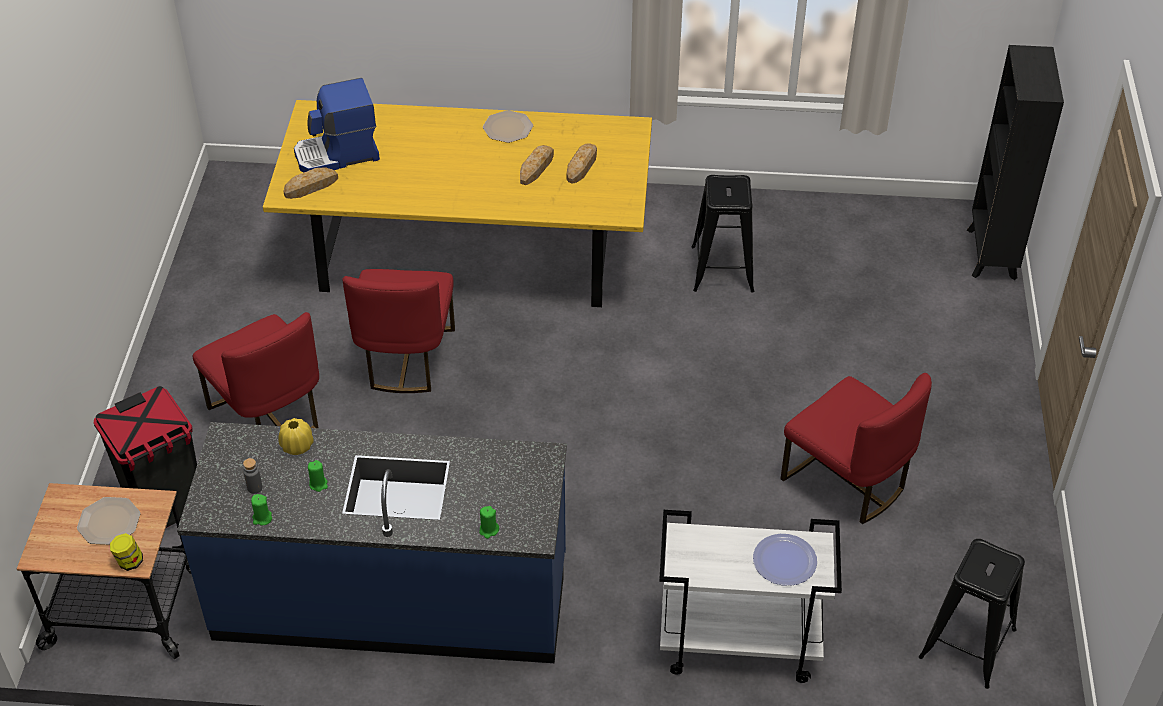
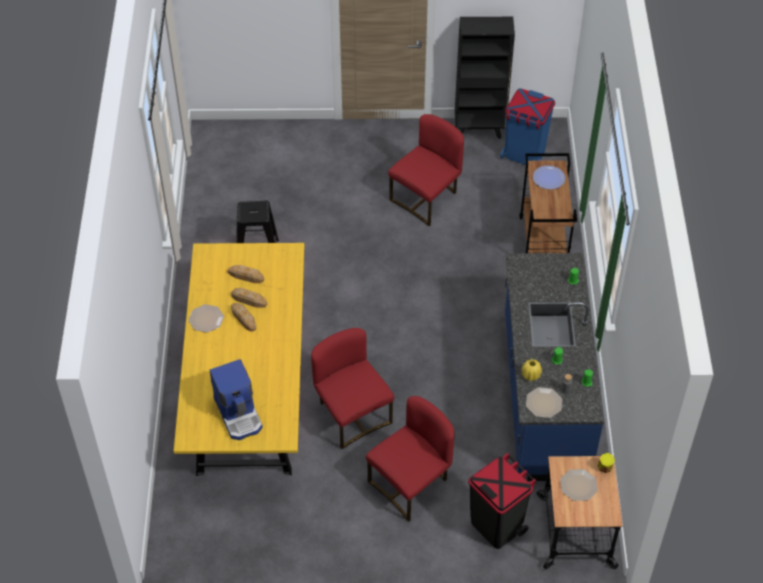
camera: 95 degrees left, 5 degrees up
bread [284,167,338,199] -> bread moved to [231,303,256,332]
red chair [342,269,455,393] -> red chair turned 120 degrees counterclockwise [311,328,394,449]
white cart [659,510,842,683] -> brown cart [519,153,577,253]
black stool [919,539,1025,689] -> blue trash can [500,88,555,165]
black bookcase [967,45,1064,280] -> black bookcase moved to [455,17,515,139]
none -> plate [526,387,562,418]

